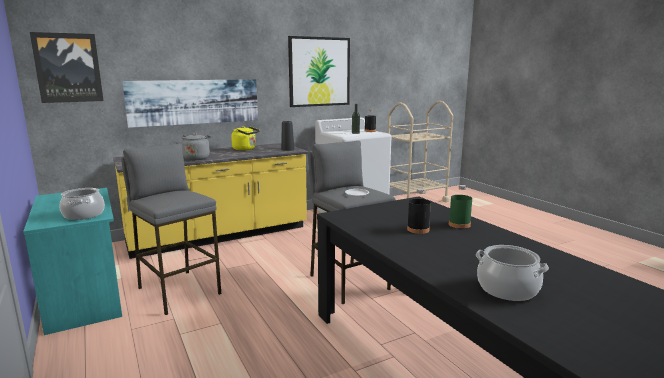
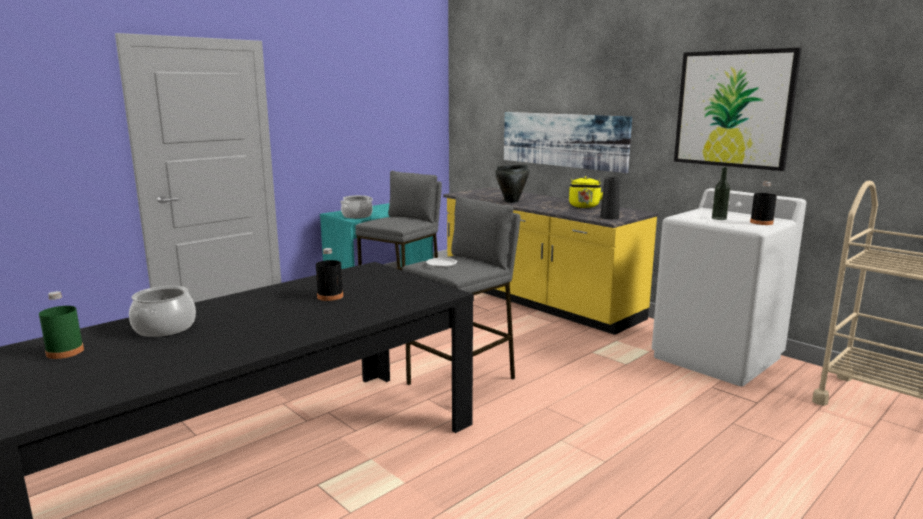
camera: 75 degrees right, 0 degrees up
picture [30,32,104,103] -> none
grey kettle [176,133,211,160] -> black cooking pot [495,165,529,203]
green bottle [449,185,472,229] -> green bottle moved to [39,291,84,359]

